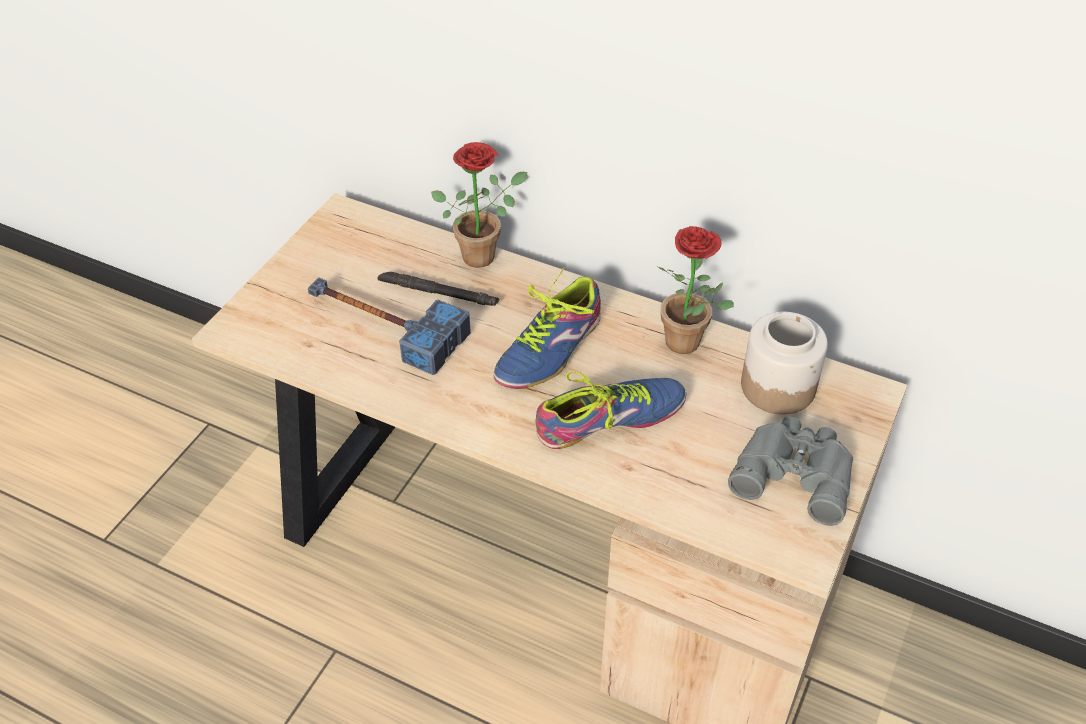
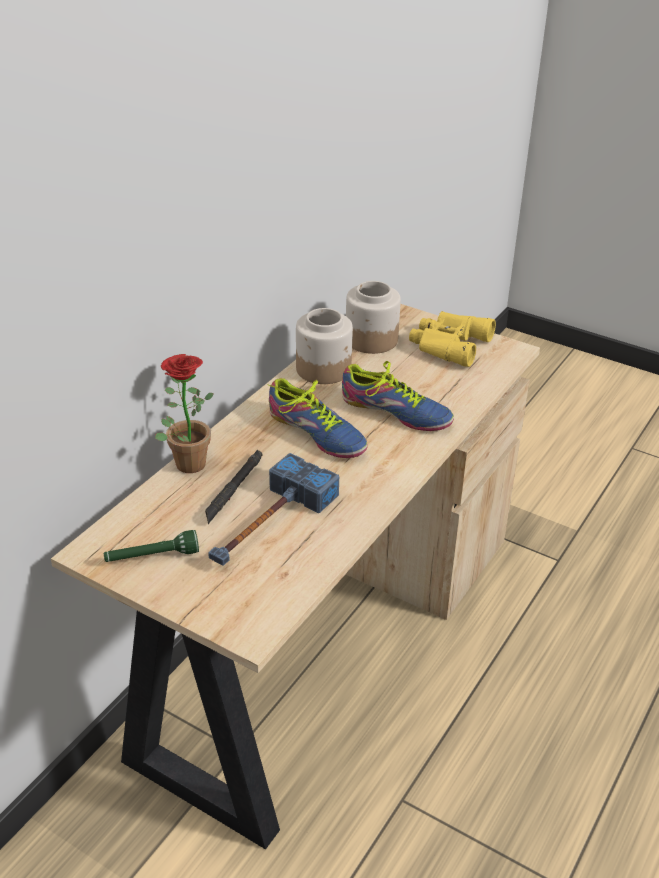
camera: 85 degrees left, 10 degrees down
shoe [536,372,686,449] -> shoe turned 135 degrees clockwise [342,361,454,431]
potted plant [658,226,734,354] -> jar [296,308,353,384]
grey binoculars [728,416,853,526] -> yellow binoculars [409,311,496,367]
none -> green flashlight [104,530,199,562]

